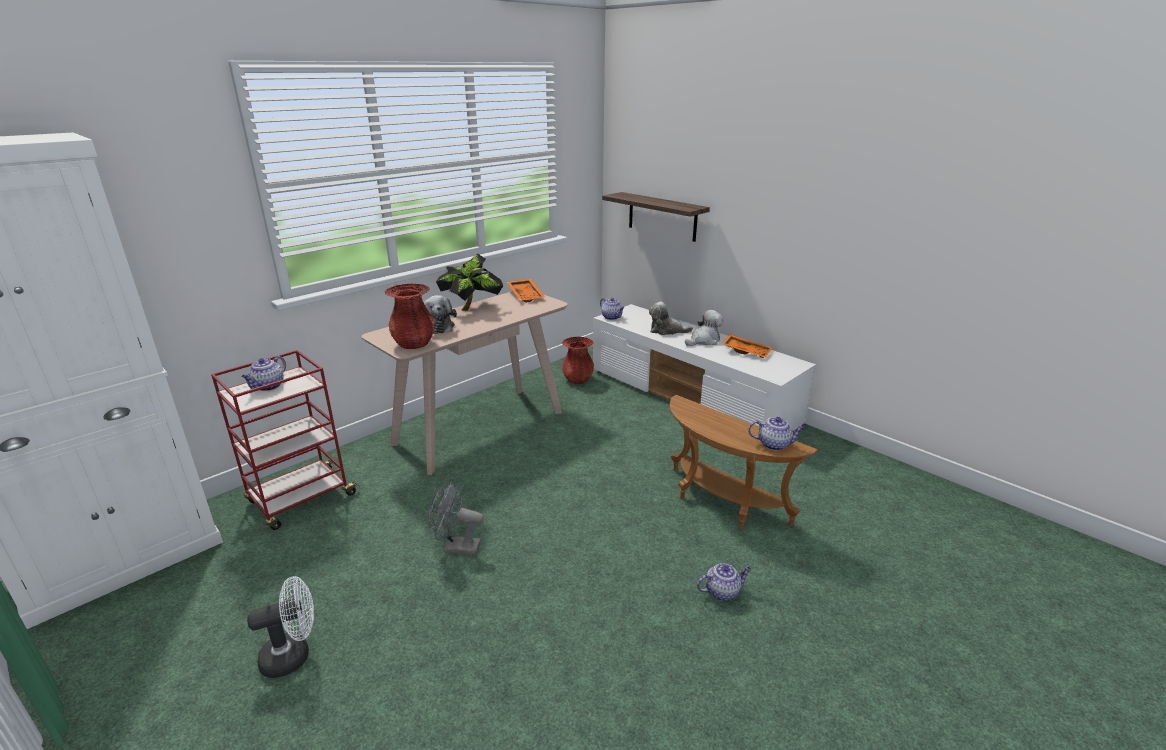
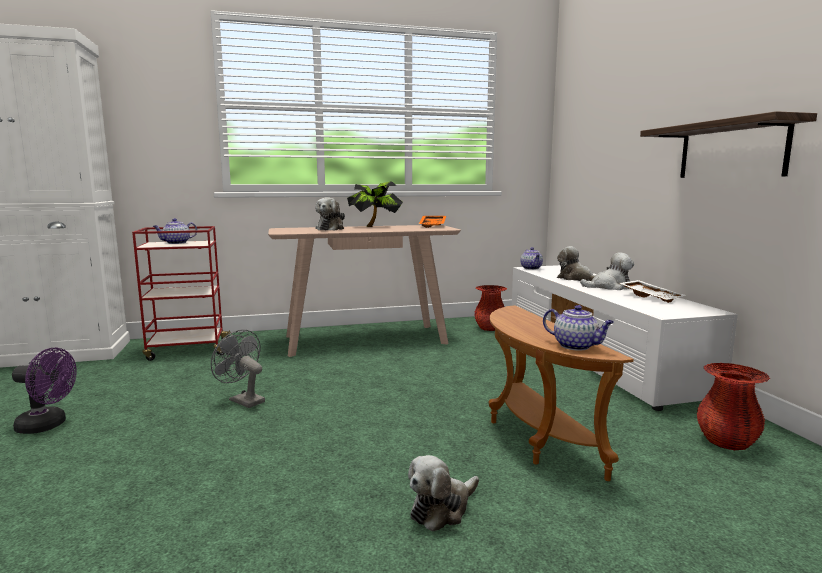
camera: 30 degrees right, 15 degrees down
white fan [247,576,314,678] -> purple fan [12,348,77,434]
red vase [385,284,435,349] -> red vase moved to [697,363,770,450]
shelf [602,192,710,242] -> shelf moved to [640,111,817,178]
teapot [697,563,751,601] -> plush toy [408,455,479,532]
orange tray [722,334,772,358] -> white tray [619,280,685,303]

